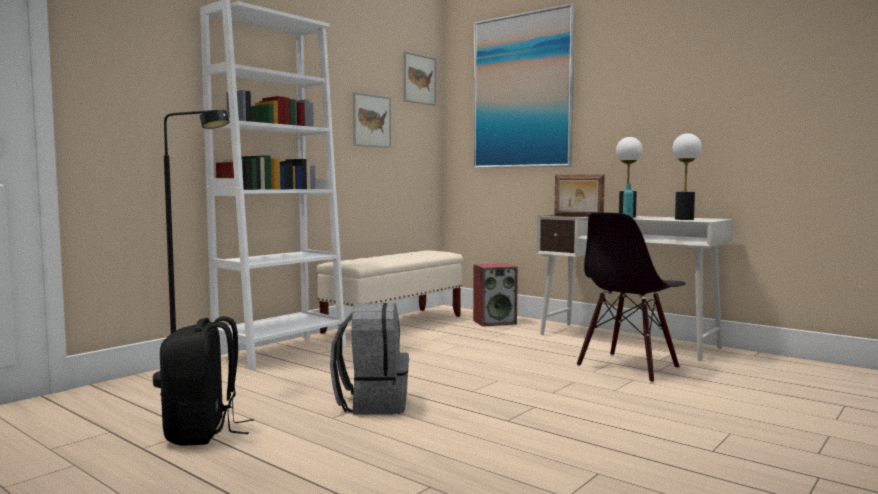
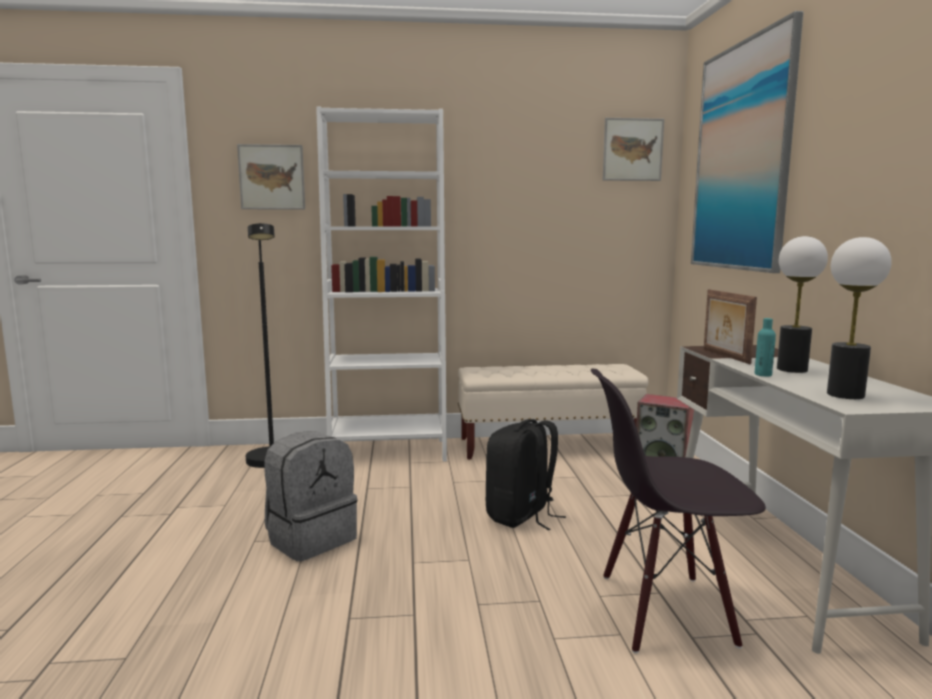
camera: 45 degrees right, 5 degrees up
black backpack [160,316,254,446] -> black backpack moved to [486,419,566,530]
picture [353,92,391,148] -> picture moved to [237,144,305,210]

